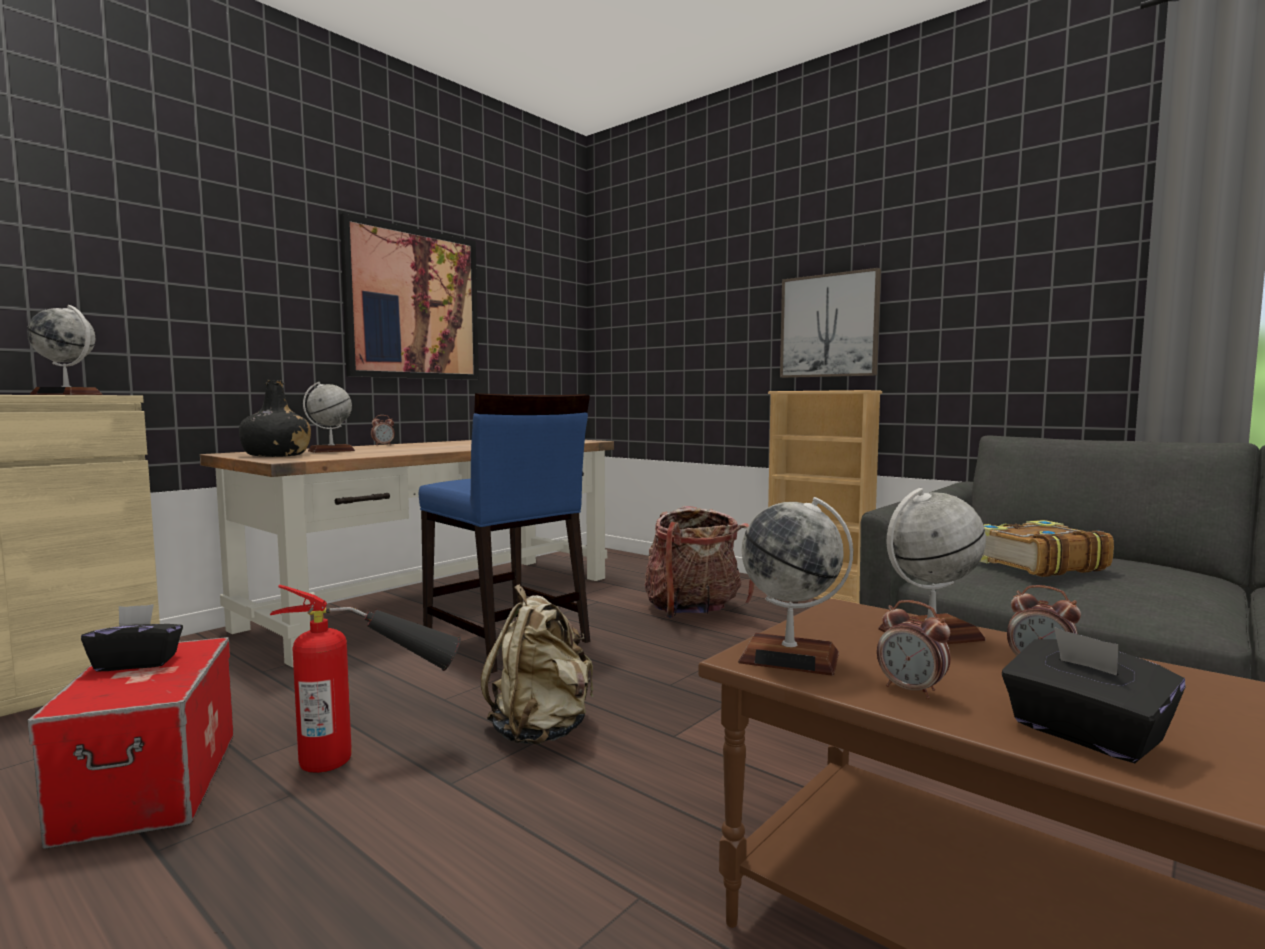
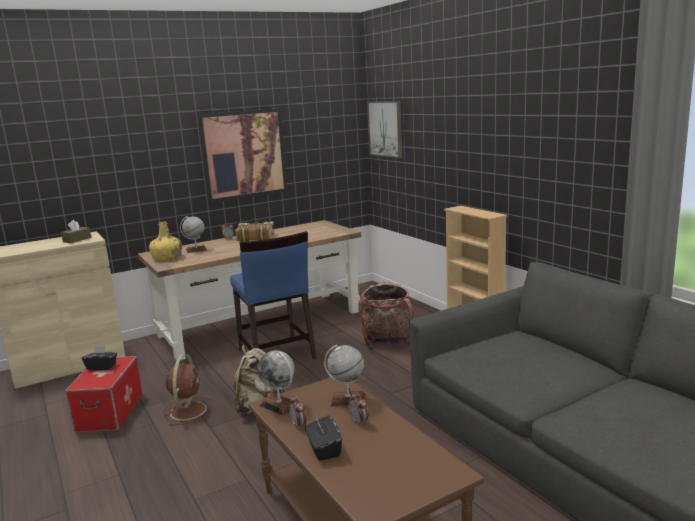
camera: 20 degrees right, 10 degrees up
globe [27,305,102,395] -> brown tissue box [61,220,91,243]
black bottle [239,380,311,457] -> yellow bottle [149,222,182,261]
fire extinguisher [270,585,461,773] -> brown fan [163,354,215,426]
picture [780,268,881,378] -> picture moved to [367,101,402,158]
book [980,520,1114,577] -> book moved to [236,221,275,242]

